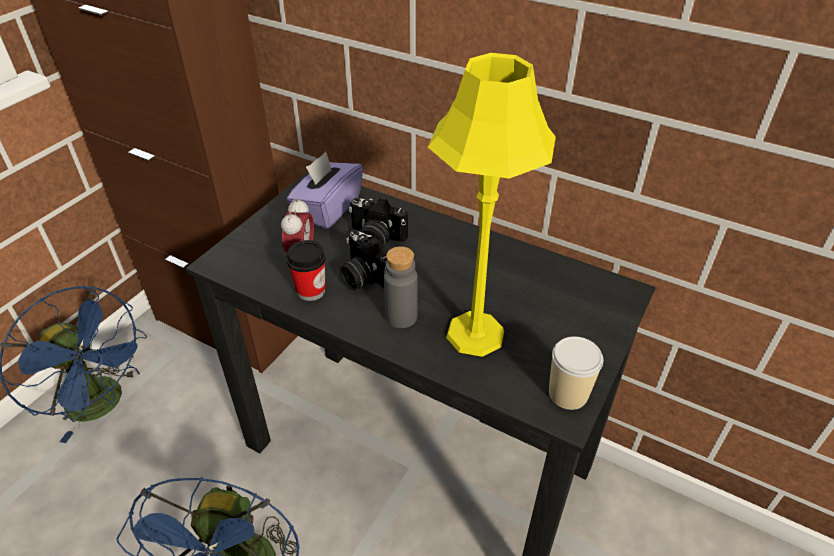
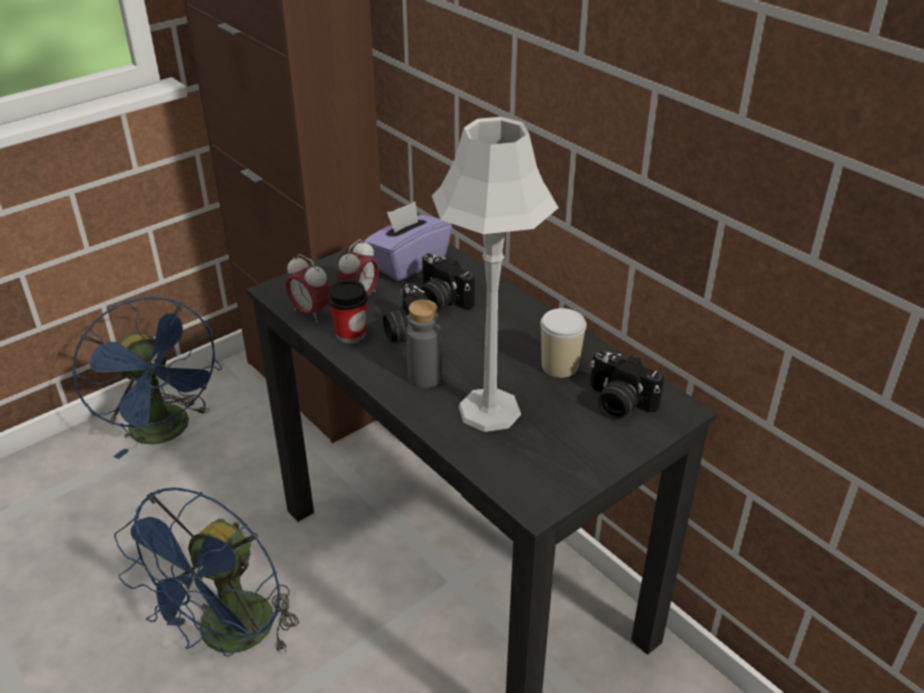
camera: 20 degrees right, 5 degrees down
yellow table lamp [428,53,556,357] -> grey table lamp [432,117,559,432]
cup [549,336,603,410] -> cup moved to [540,308,586,378]
none -> alarm clock [286,254,330,323]
none -> camera [590,350,664,419]

